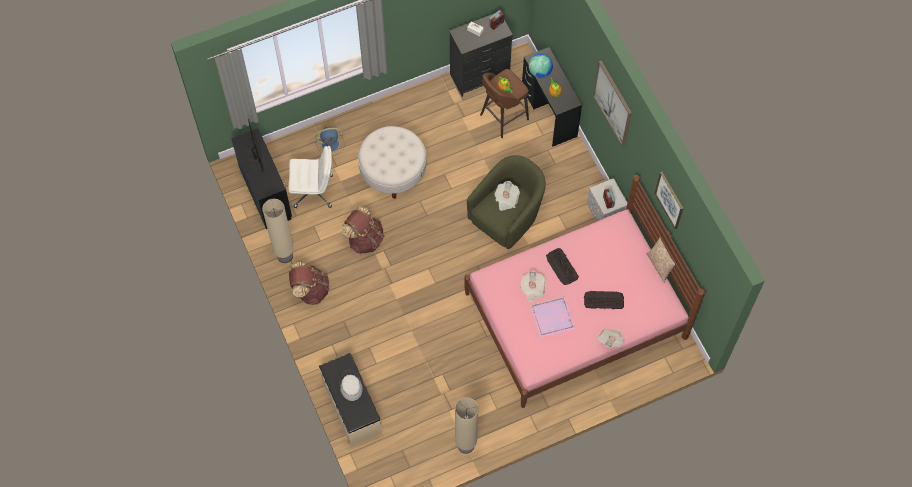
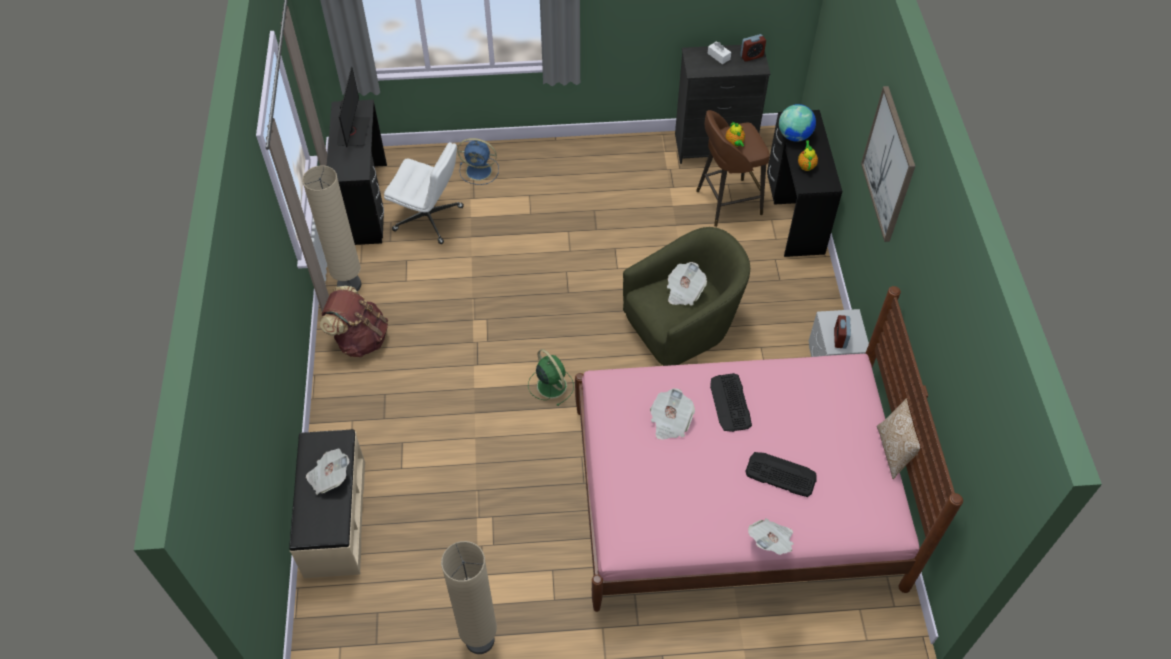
camera: 20 degrees right, 10 degrees down
grey hat [339,370,362,401] -> newspaper [306,449,350,495]
brown backpack [341,206,384,254] -> none
white ottoman [358,126,426,199] -> none
purple tray [530,296,575,338] -> none
picture [655,172,683,229] -> none
none -> green fan [528,349,574,406]

